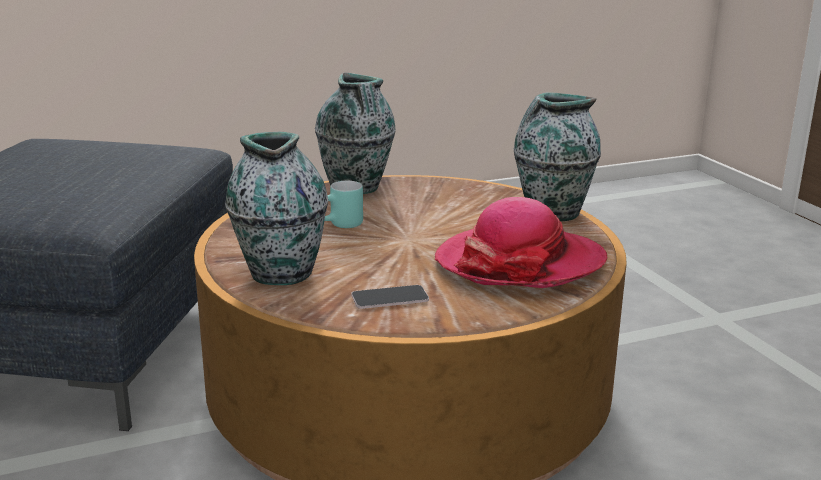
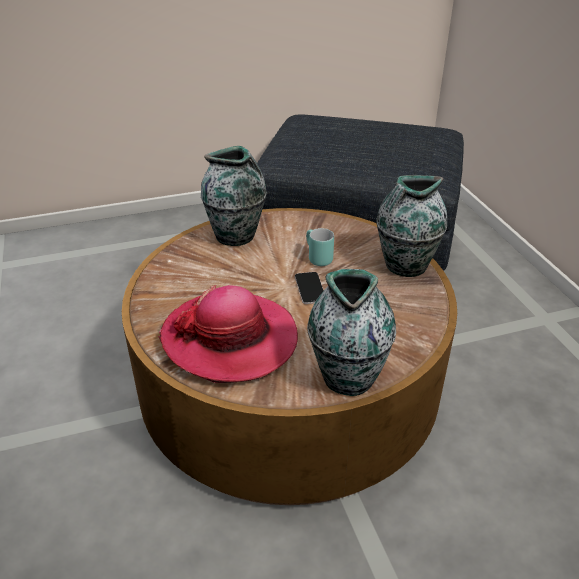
camera: 95 degrees right, 15 degrees up
phone [351,285,429,309] -> phone moved to [295,272,324,304]

